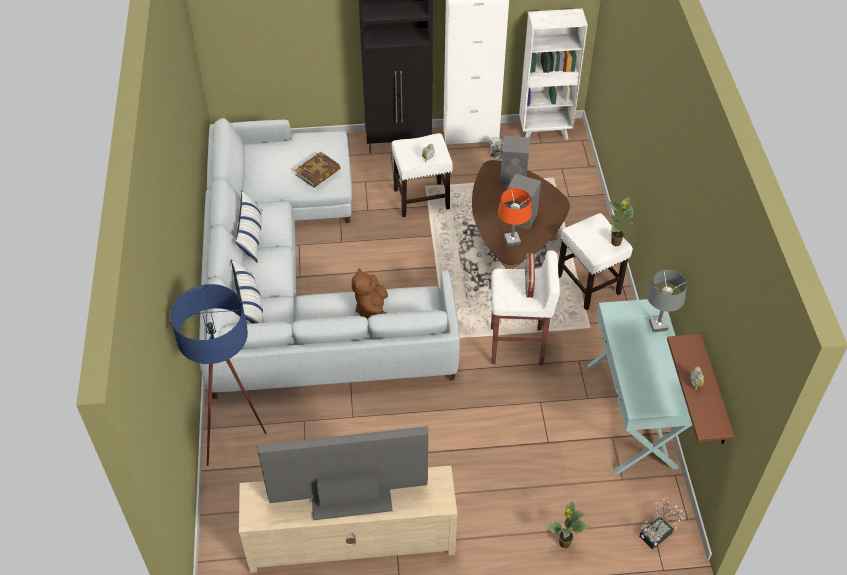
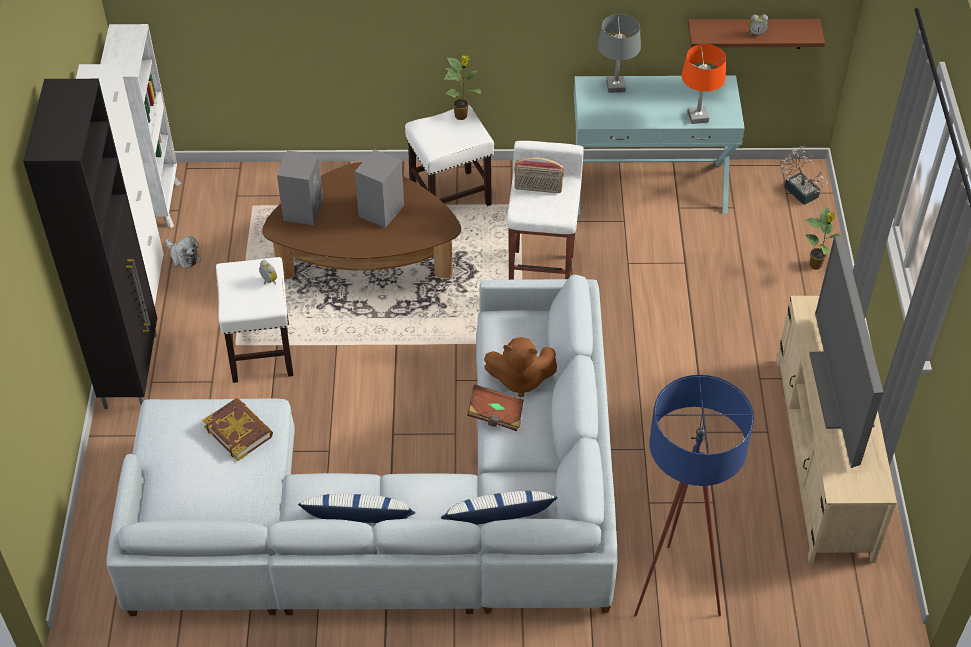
camera: 85 degrees left, 0 degrees up
orange table lamp [498,188,532,246] -> orange table lamp moved to [681,44,726,124]
none -> brown book [467,384,524,431]

